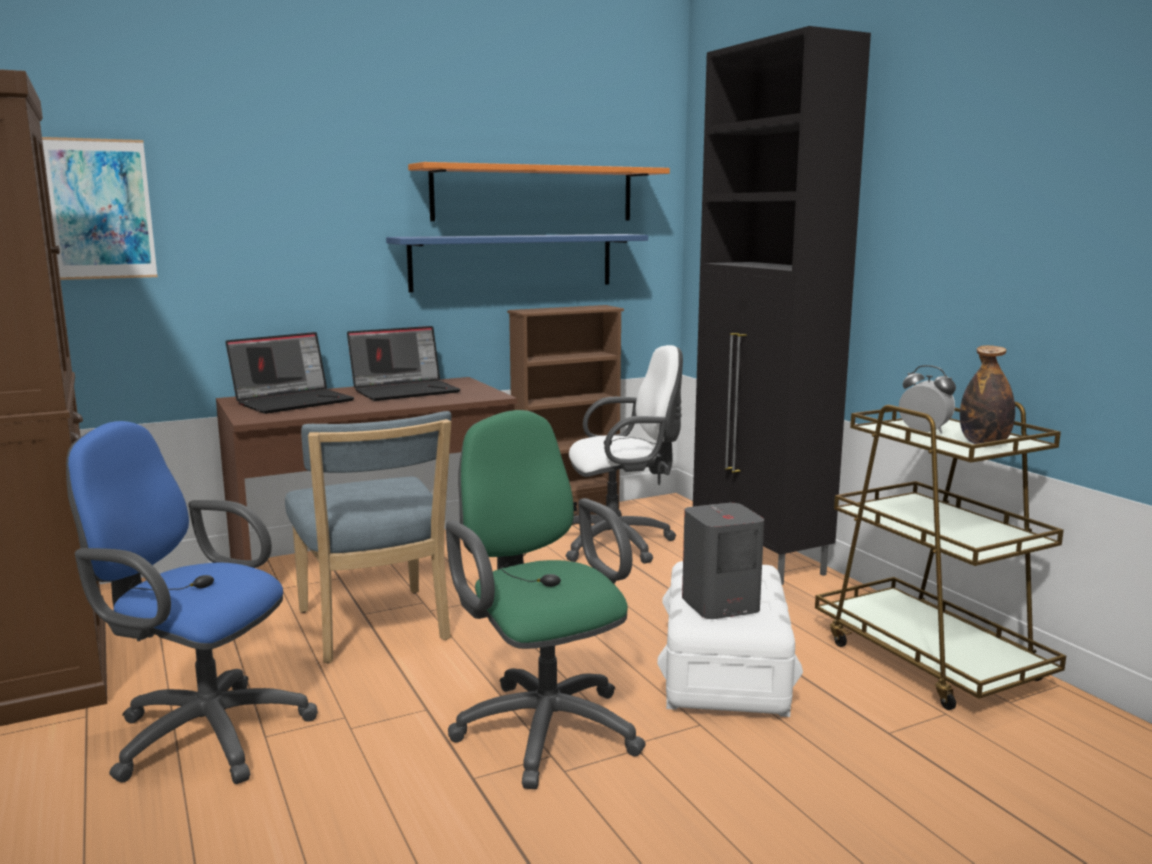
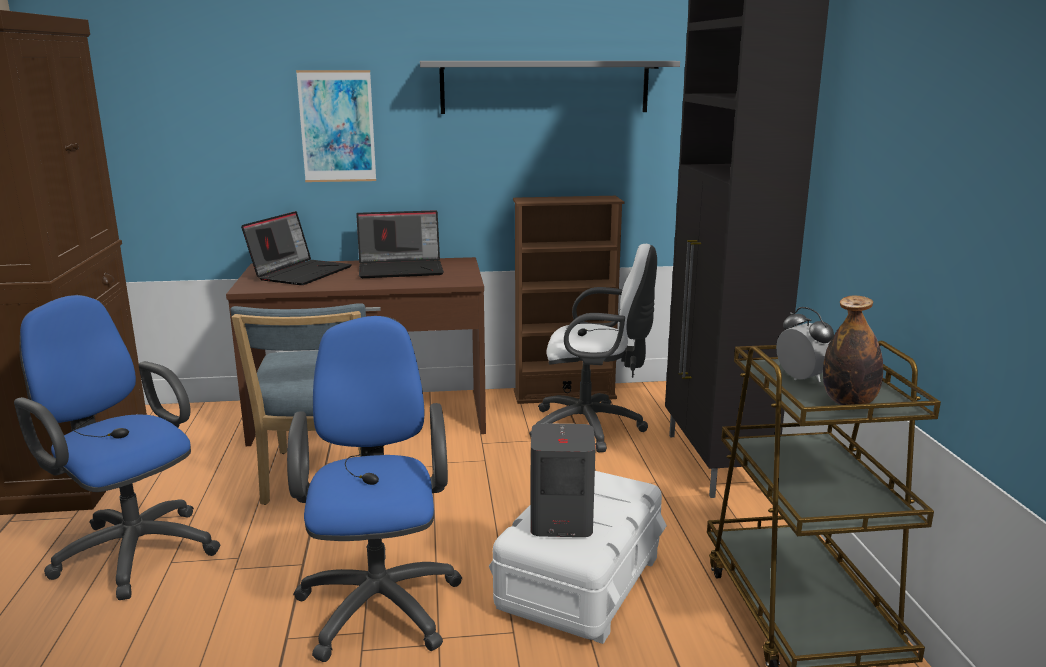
camera: 20 degrees right, 5 degrees up
picture [42,137,158,280] -> picture moved to [296,70,376,182]
laptop [226,332,354,414] -> laptop turned 45 degrees counterclockwise [241,211,352,285]
blue shelf [386,234,648,292] -> none
orange shelf [408,162,670,222] -> grey shelf [420,61,680,114]
green office chair [446,410,646,789] -> blue office chair [287,316,463,662]

